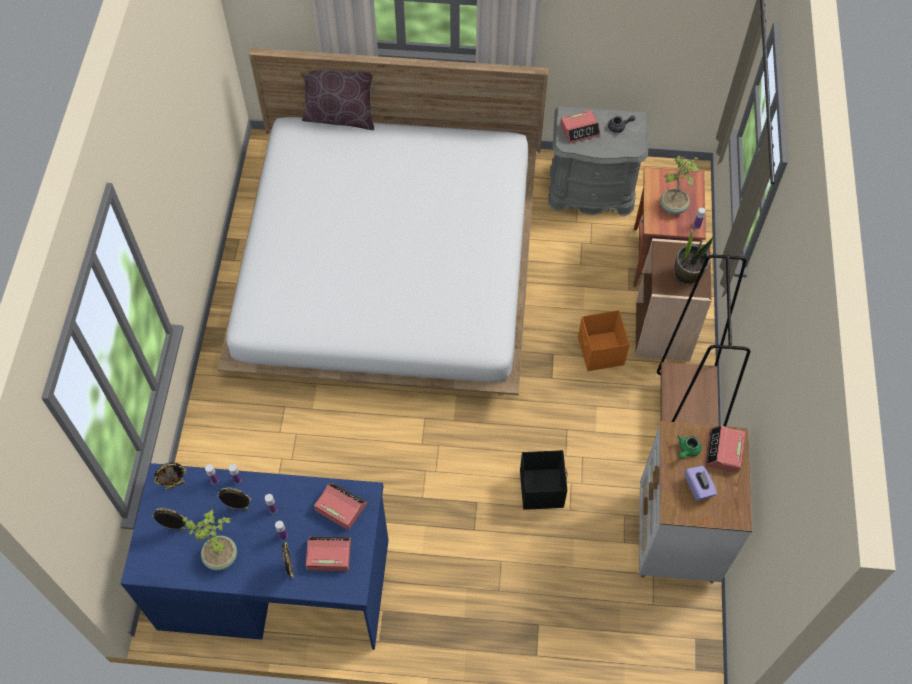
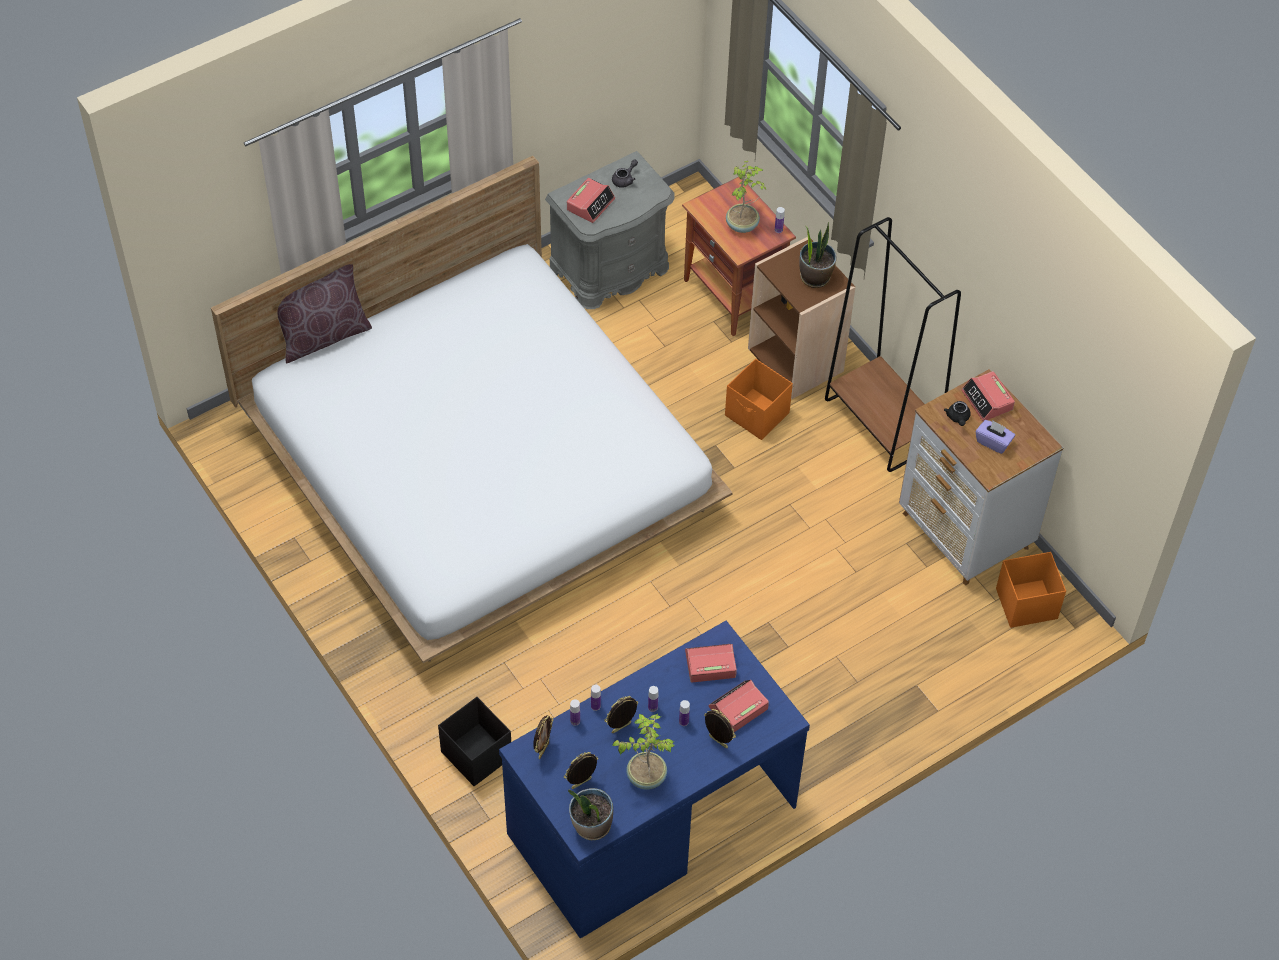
camera: 40 degrees left, 5 degrees down
black storage box [520,450,567,510] -> black storage box moved to [438,697,511,786]
green teapot [678,436,702,459] -> black teapot [944,401,971,426]
none -> potted plant [568,788,613,840]
none -> orange storage box [996,552,1066,628]

